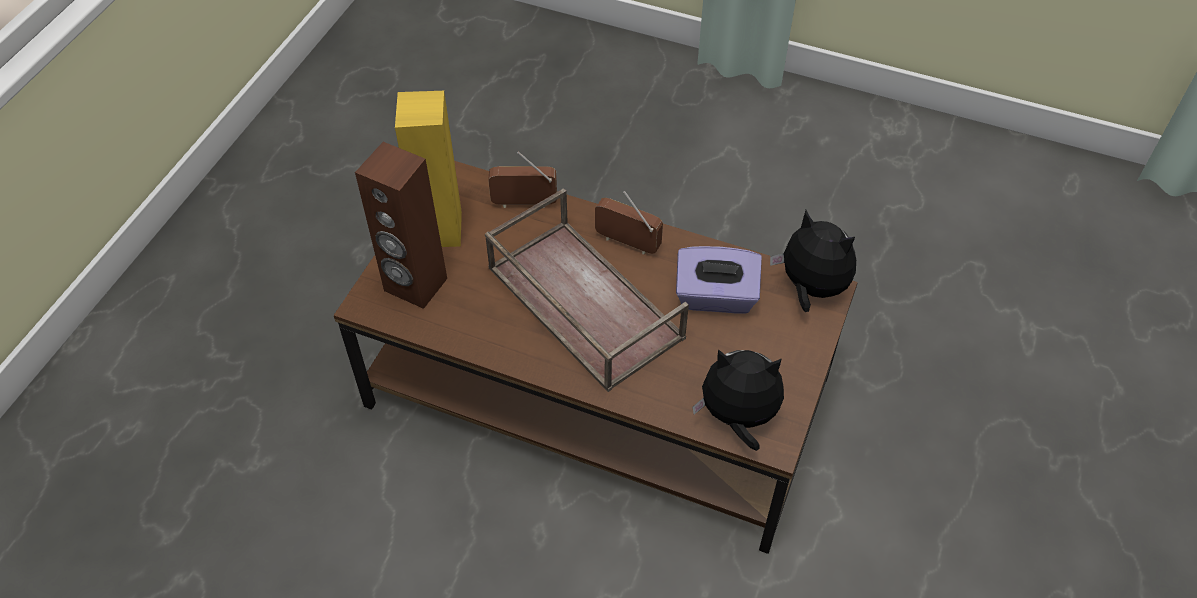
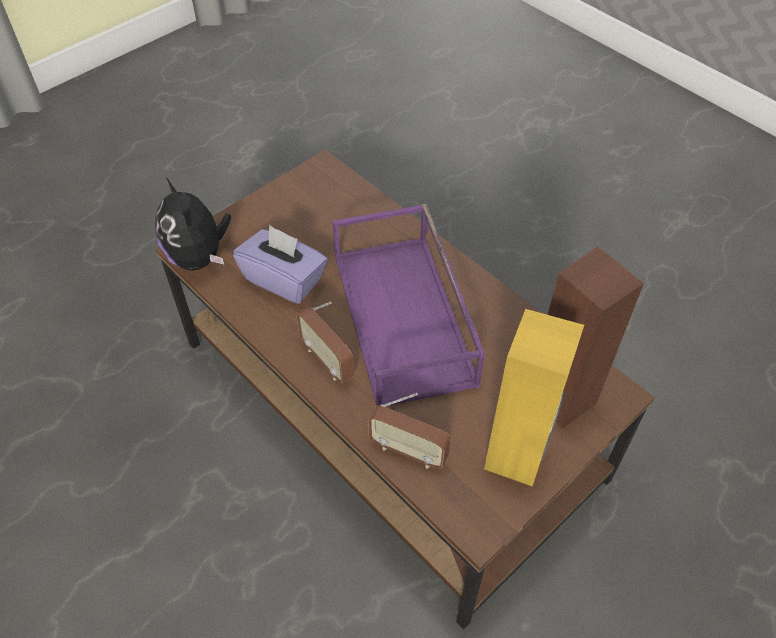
camera: 155 degrees left, 0 degrees up
brown tray [485,188,689,392] -> purple tray [332,204,485,407]
plush toy [692,349,784,451] -> none

